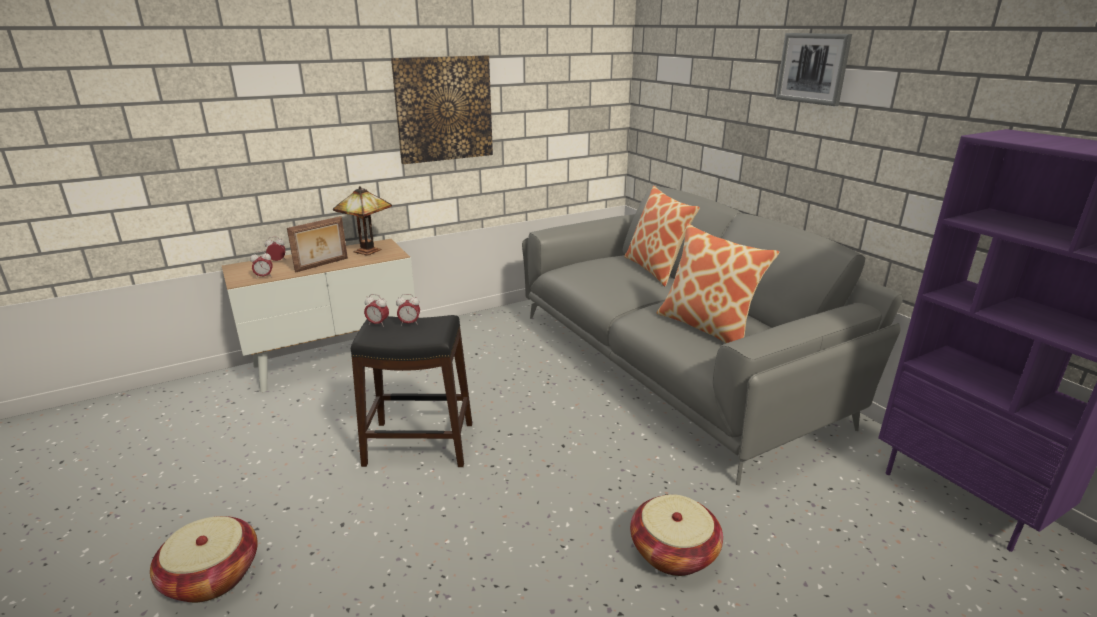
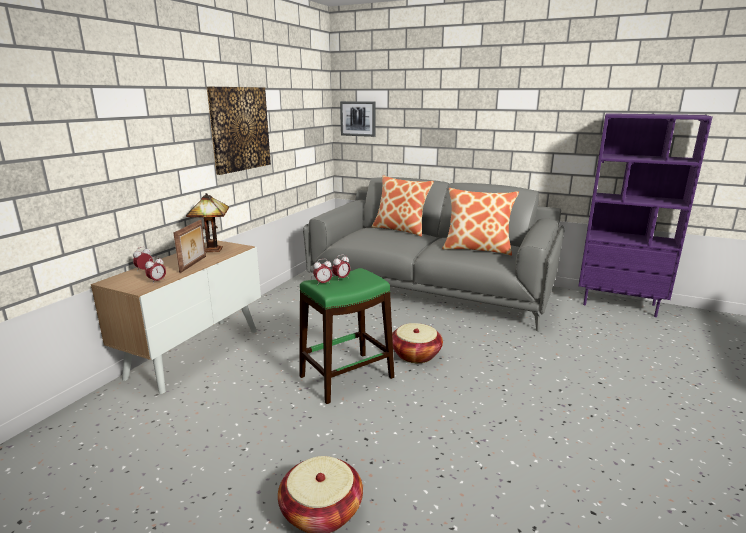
camera: 35 degrees left, 5 degrees down
black stool [351,315,472,467] -> green stool [299,268,394,404]
basket [630,494,723,576] -> basket moved to [392,323,443,363]
picture [776,33,852,106] -> picture moved to [340,101,376,137]

